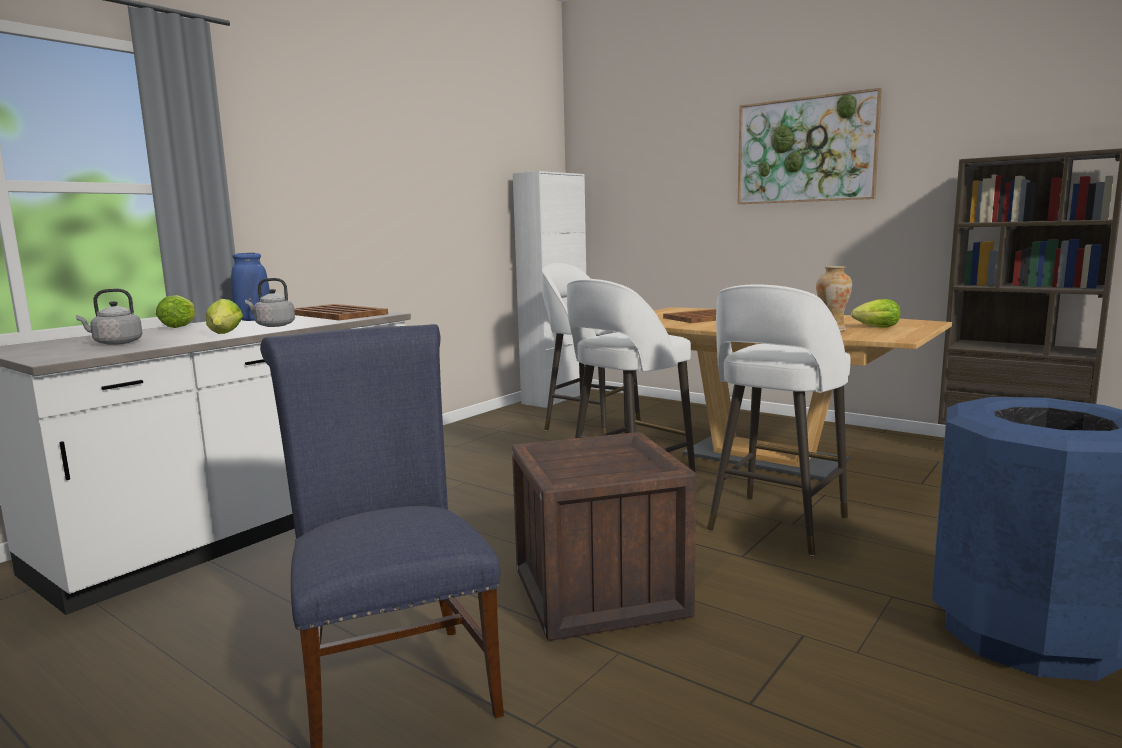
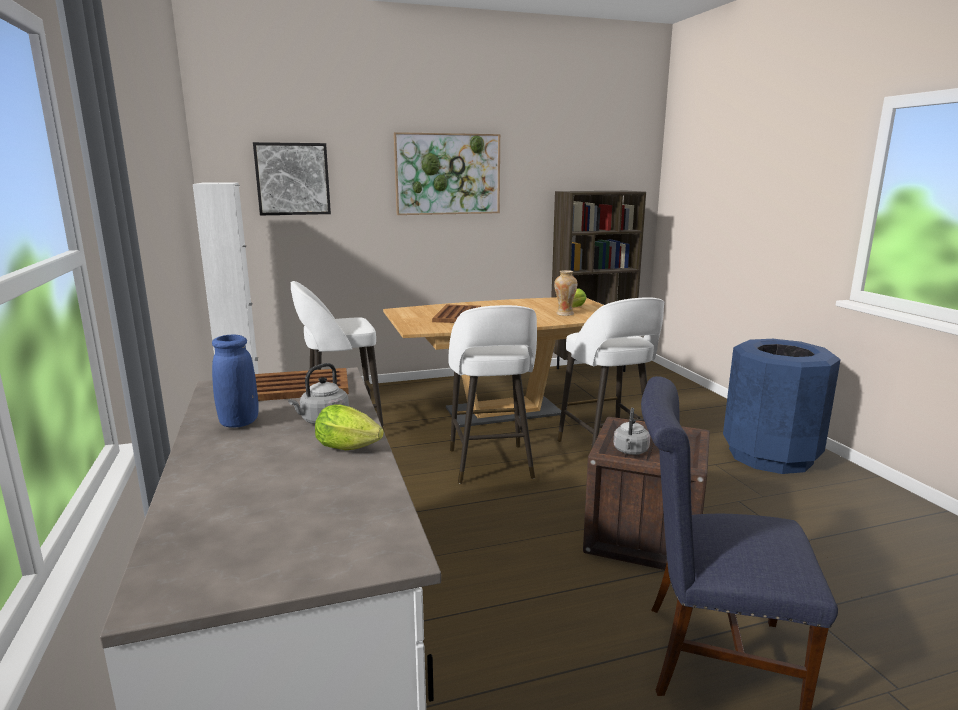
camera: 55 degrees left, 5 degrees up
grey kettle [76,288,143,345] -> grey kettle moved to [613,408,650,455]
lettuce [156,295,195,328] -> none
none -> picture [253,142,331,215]

